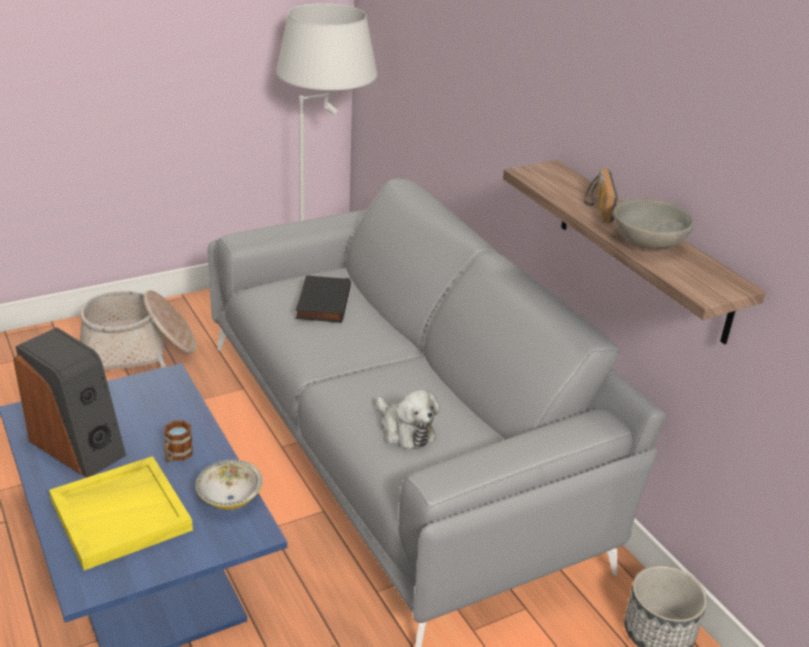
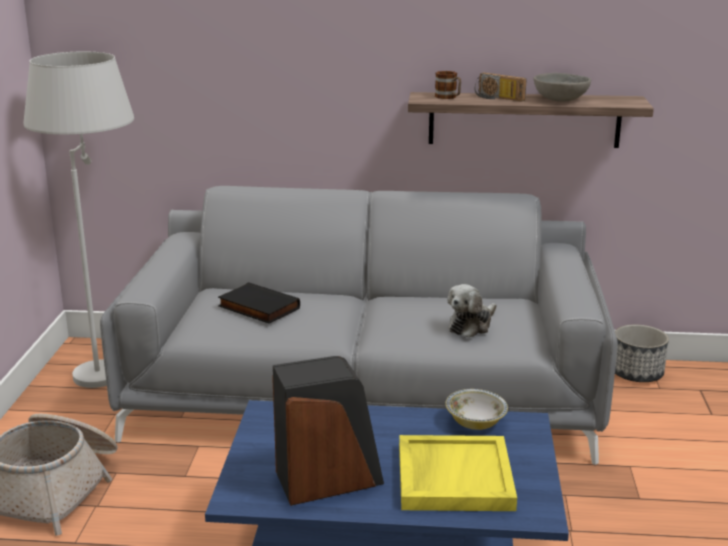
camera: 55 degrees left, 10 degrees down
mug [164,421,193,462] -> mug moved to [435,71,461,99]
plush toy [377,390,440,449] -> plush toy turned 135 degrees clockwise [447,284,497,338]

